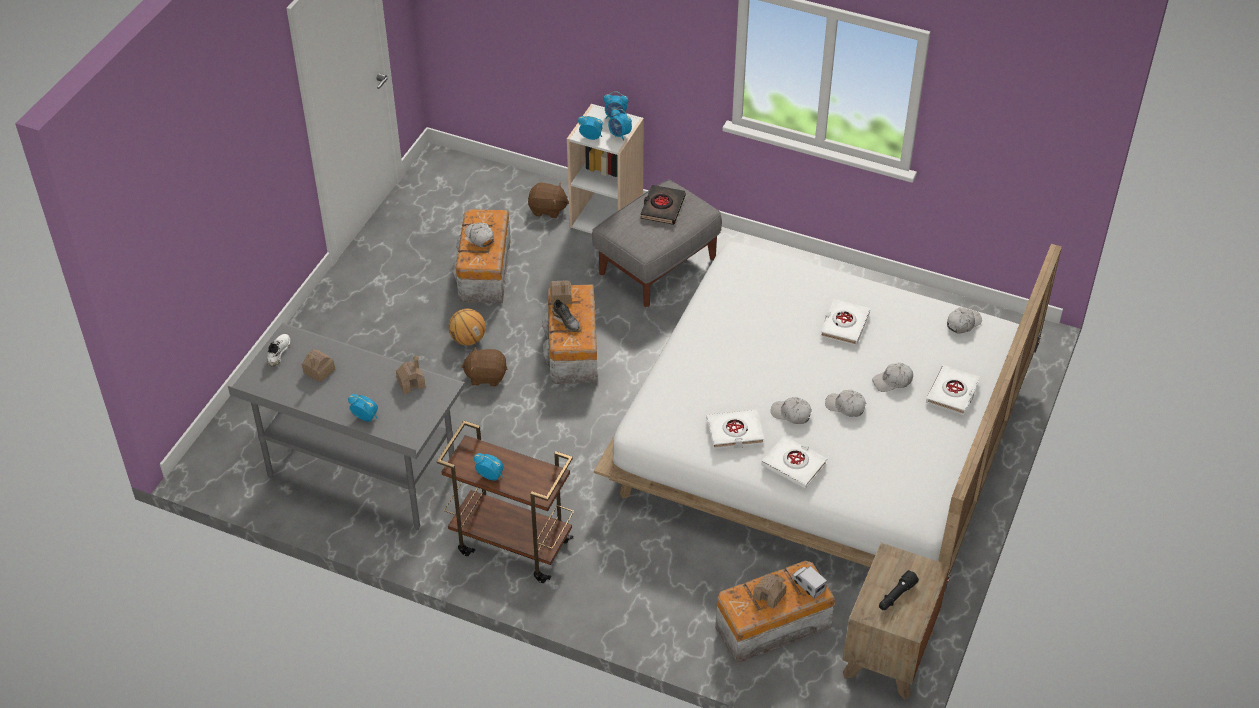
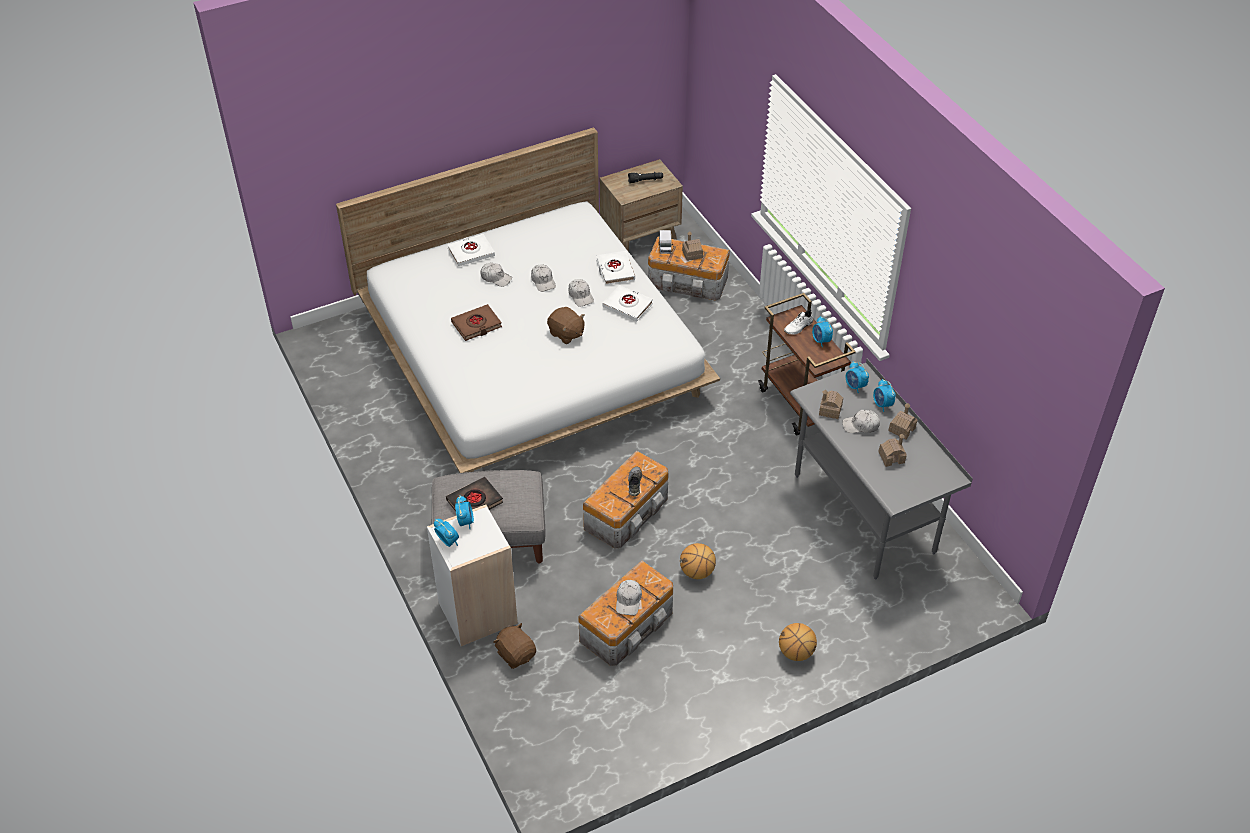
camera: 140 degrees left, 0 degrees up
white shoe [267,334,290,366] -> white shoe moved to [784,310,814,335]
brown plush toy [461,346,507,387] -> brown plush toy moved to [547,307,584,344]
toy house [550,280,572,305] -> toy house moved to [888,403,917,440]
alarm clock [578,116,603,140] -> alarm clock moved to [846,361,869,393]
white book [820,299,870,345] -> brown book [451,304,502,341]
white cap [947,307,982,334] -> white cap moved to [842,410,880,433]
none -> basketball [779,623,817,661]

